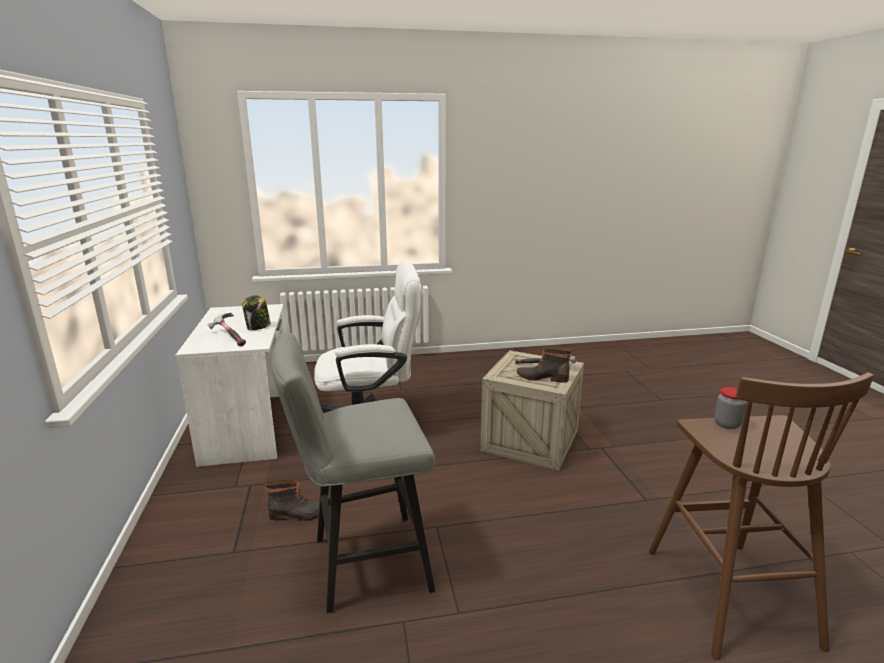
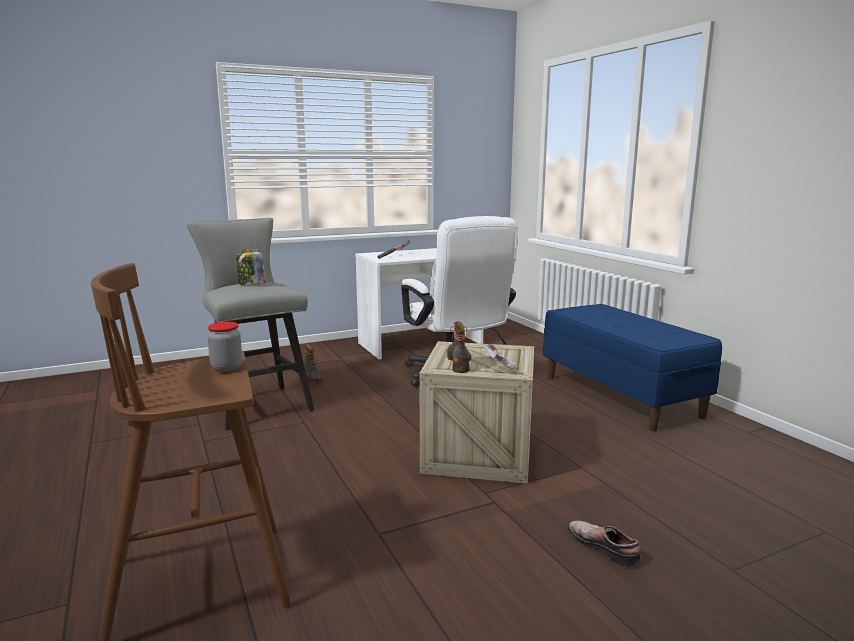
camera: 75 degrees right, 5 degrees down
jar [242,295,271,330] -> jar moved to [236,249,265,285]
none -> blue bench [543,304,722,431]
none -> shoe [568,521,640,567]

